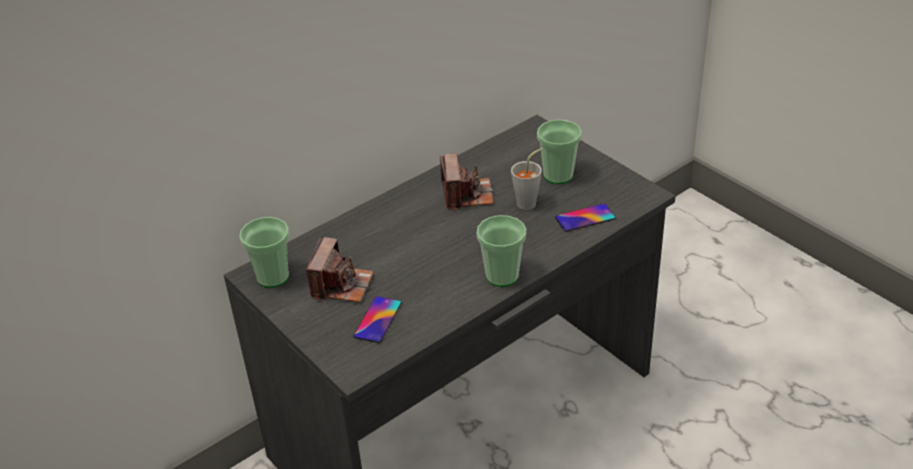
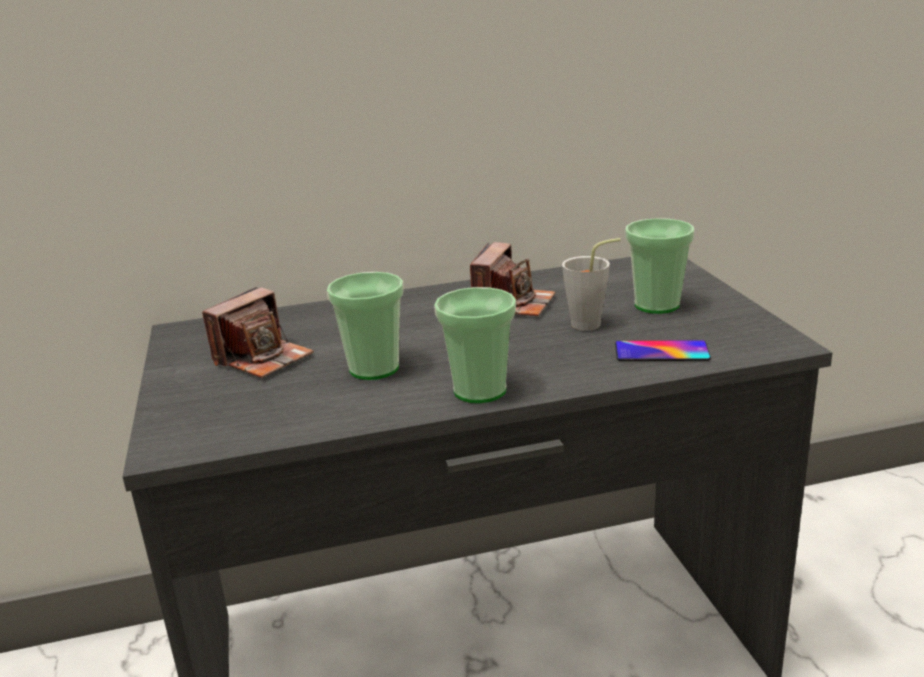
camera: 25 degrees right, 15 degrees down
cup [239,217,289,288] -> cup moved to [327,272,404,380]
phone [353,296,401,343] -> none

